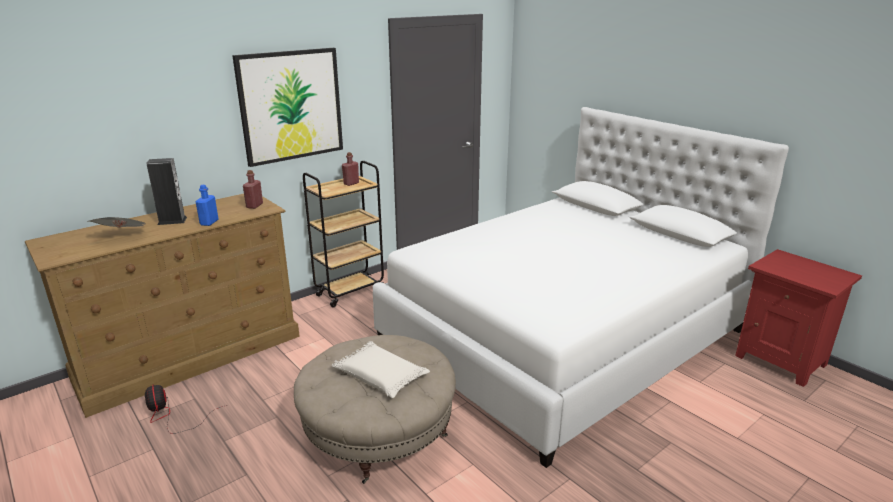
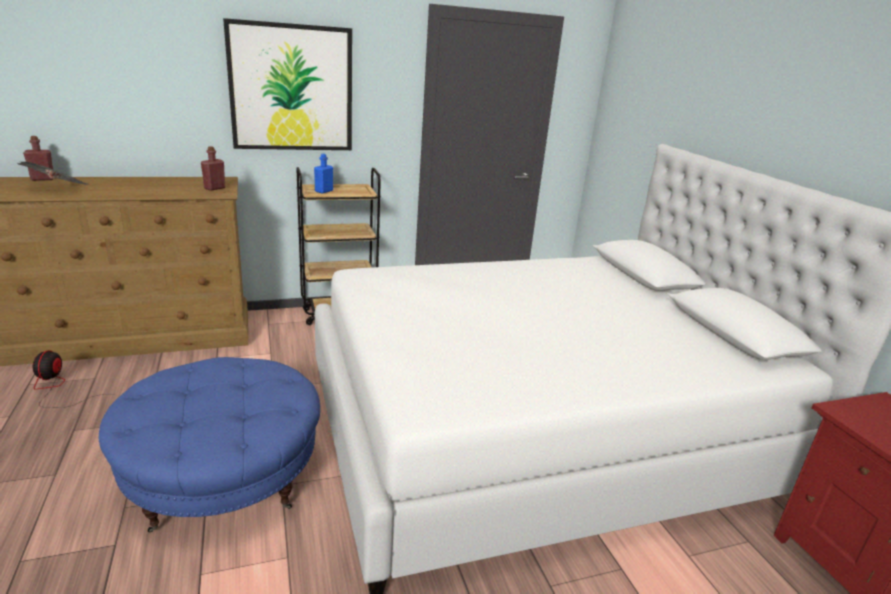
camera: 20 degrees right, 0 degrees up
speaker [147,158,187,225] -> none
blue bottle [195,185,218,226] -> blue bottle moved to [314,154,333,193]
beige ottoman [294,335,456,484] -> blue ottoman [99,357,320,532]
white pillow [332,341,430,398] -> none
red bottle [342,152,359,186] -> red bottle moved to [23,136,53,181]

